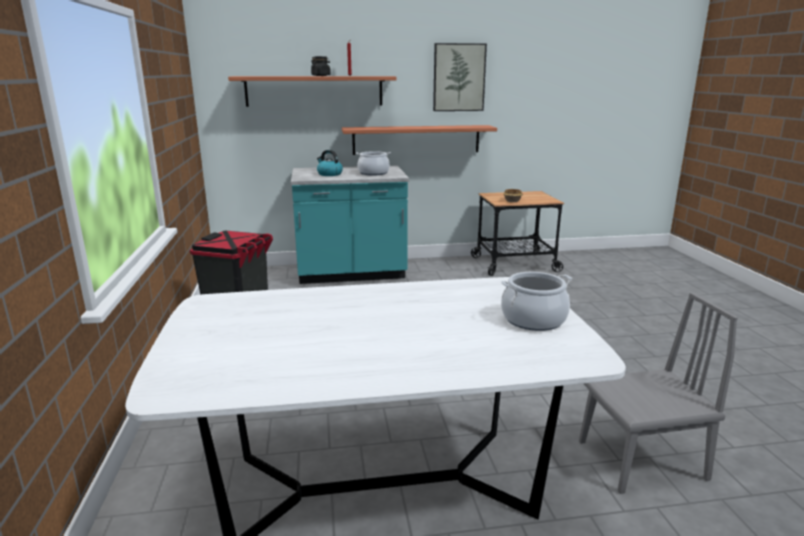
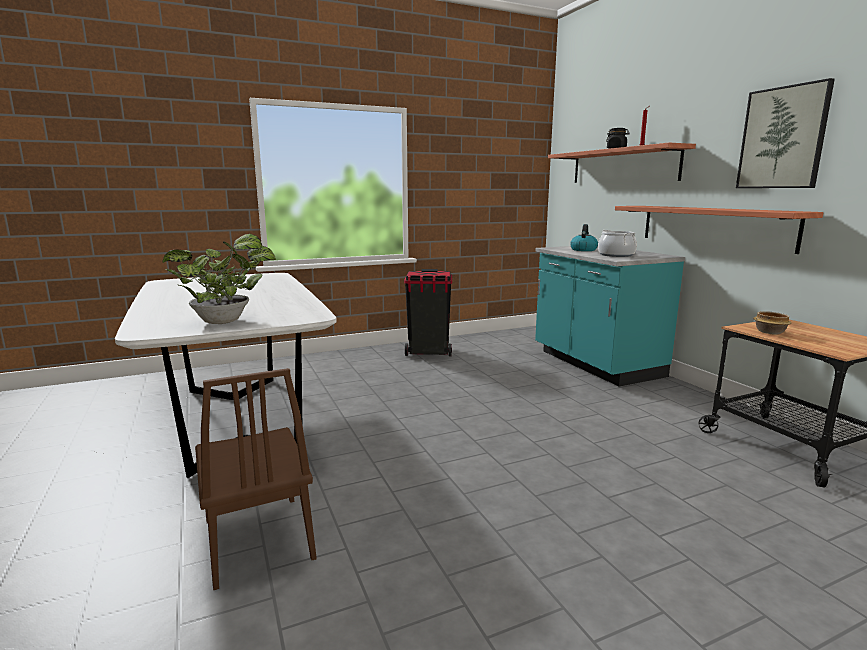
camera: 75 degrees right, 5 degrees down
cooking pot [501,272,572,331] -> potted plant [162,234,276,324]
grey chair [579,292,738,494] -> brown chair [195,368,317,590]

